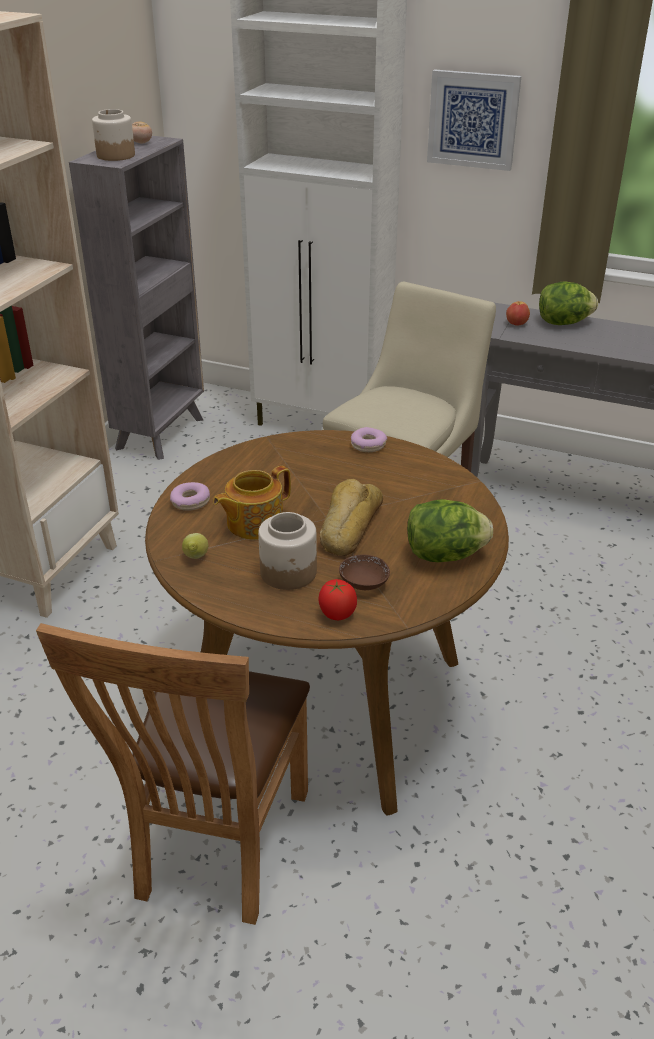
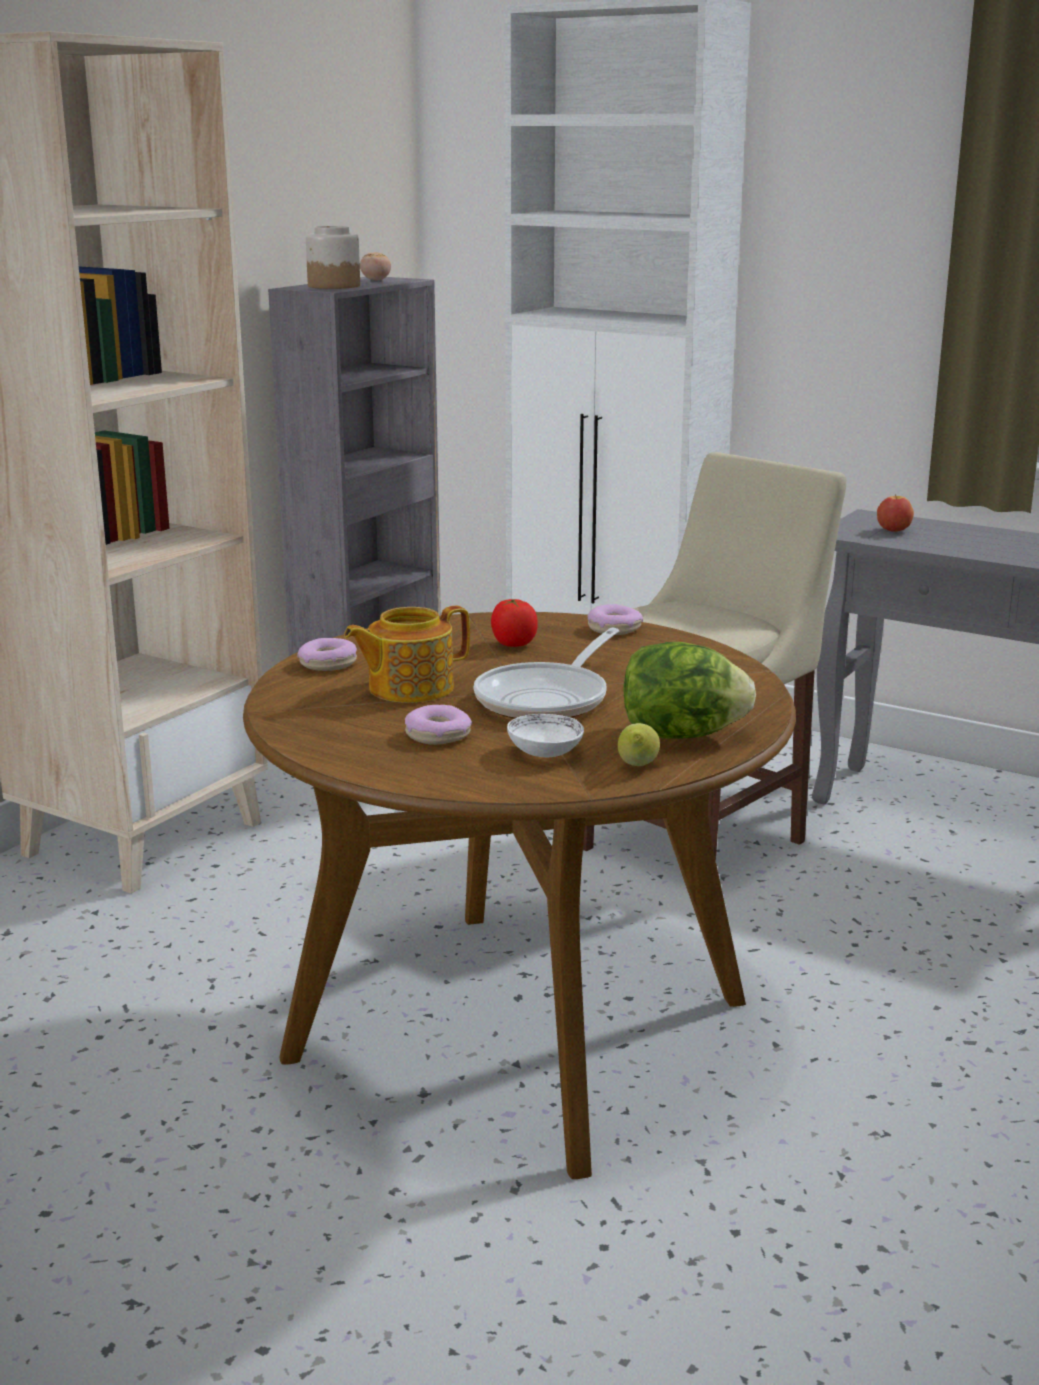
camera: 10 degrees right, 15 degrees down
brown chair [36,623,310,925] -> none
lemon [182,533,208,559] -> lemon moved to [618,723,660,766]
jar [258,512,317,590] -> donut [405,705,472,745]
tomato [318,579,357,620] -> tomato moved to [491,599,538,647]
bread [320,479,383,556] -> frying pan [474,628,619,719]
brown bowl [339,555,390,590] -> white bowl [507,714,584,757]
picture [427,69,522,171] -> none
lettuce [539,281,598,325] -> none

